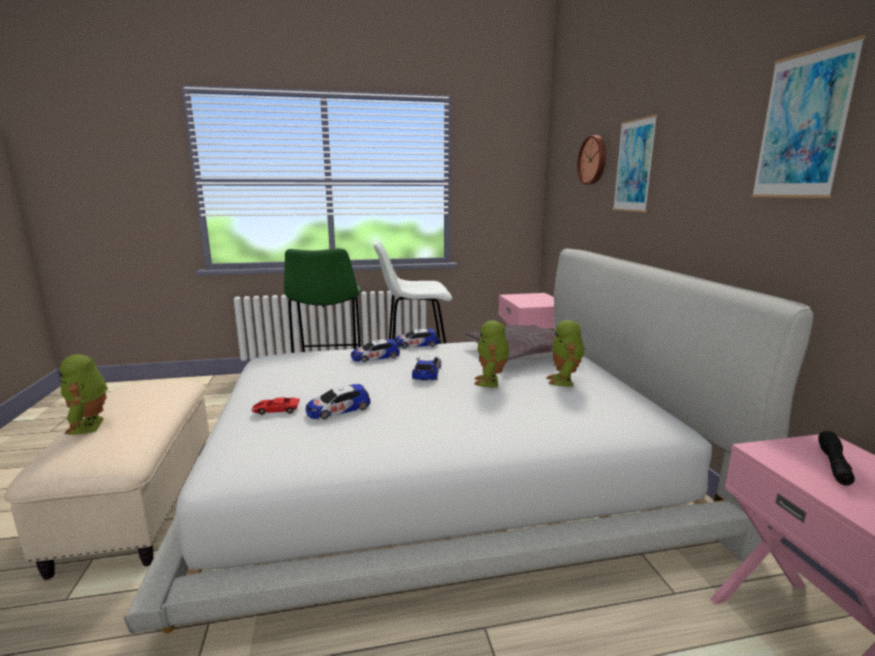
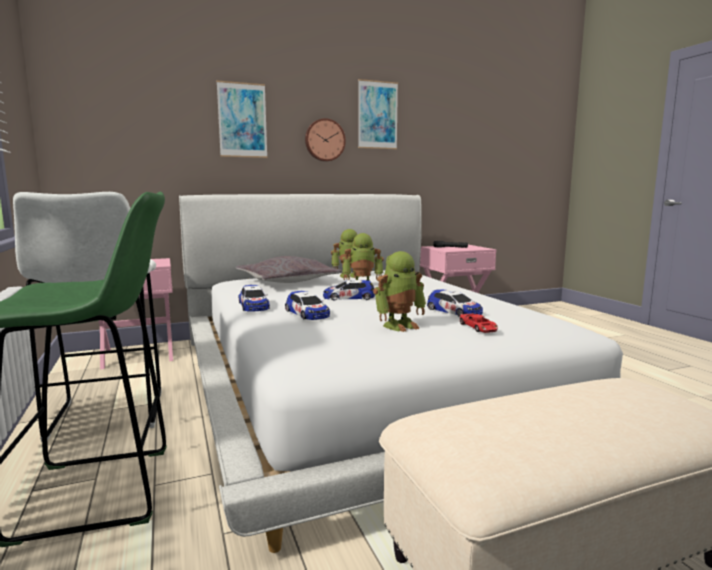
camera: 100 degrees left, 5 degrees down
toy robot [59,354,108,435] -> toy robot moved to [373,251,426,332]
wall clock [577,135,606,185] -> wall clock moved to [305,118,346,161]

